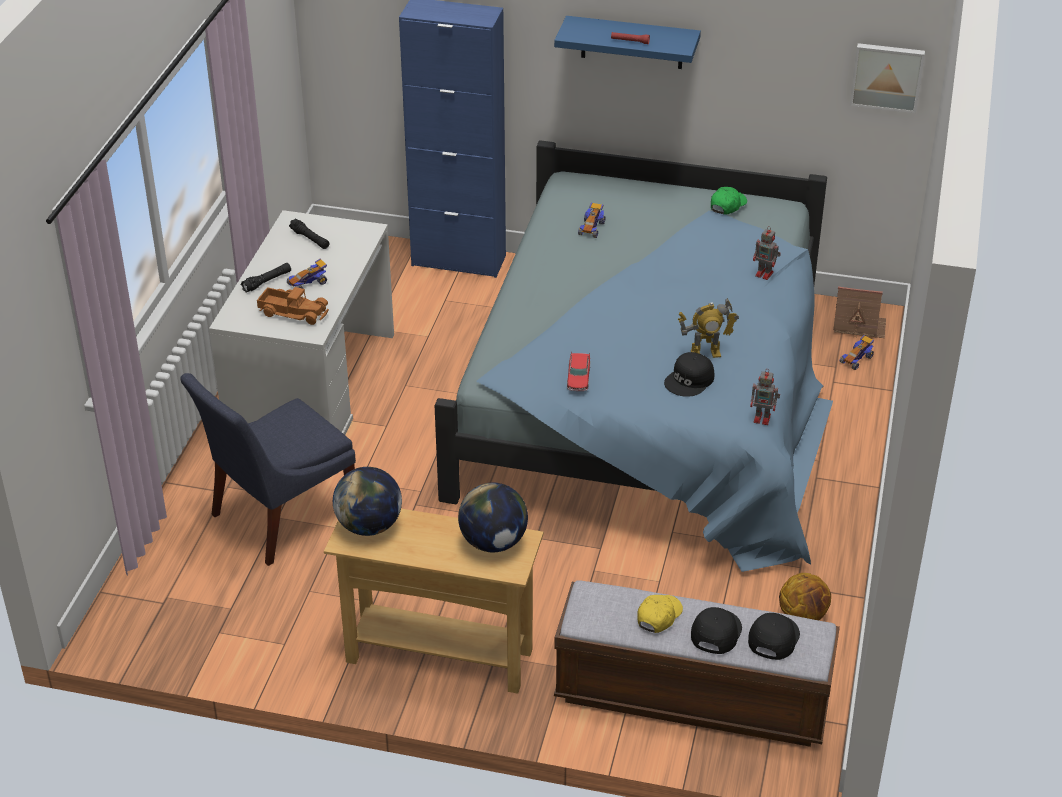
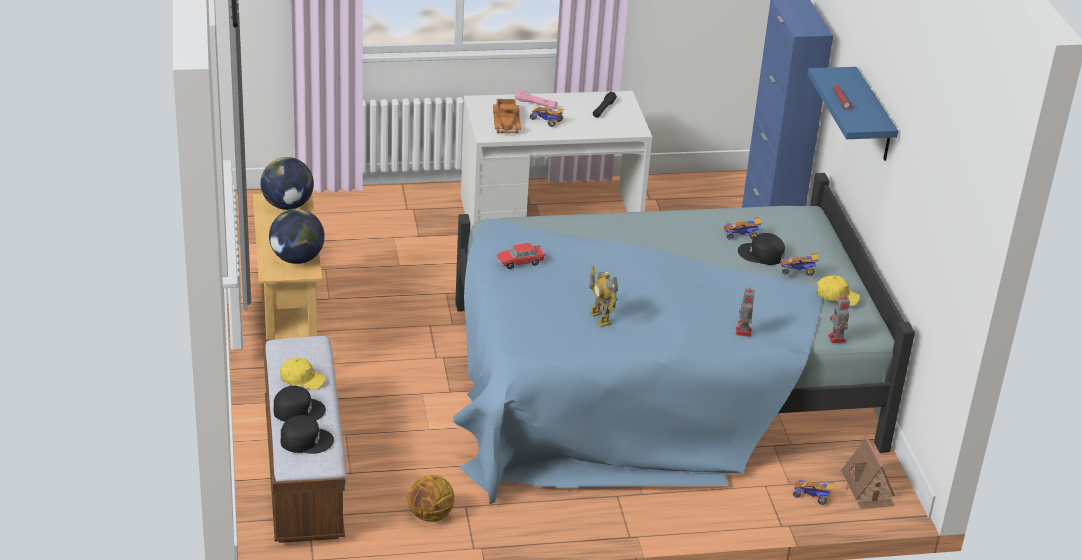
camera: 65 degrees right, 5 degrees down
blue chair [180,373,356,566] -> none
black flashlight [241,263,291,292] -> pink flashlight [514,90,557,110]
black cap [664,352,714,397] -> black cap moved to [738,233,785,265]
green cap [711,187,747,215] -> yellow cap [817,275,860,306]
toy robot [750,370,780,425] -> toy robot moved to [828,293,850,343]
picture [850,43,925,113] -> none
none -> toy car [780,253,819,276]

